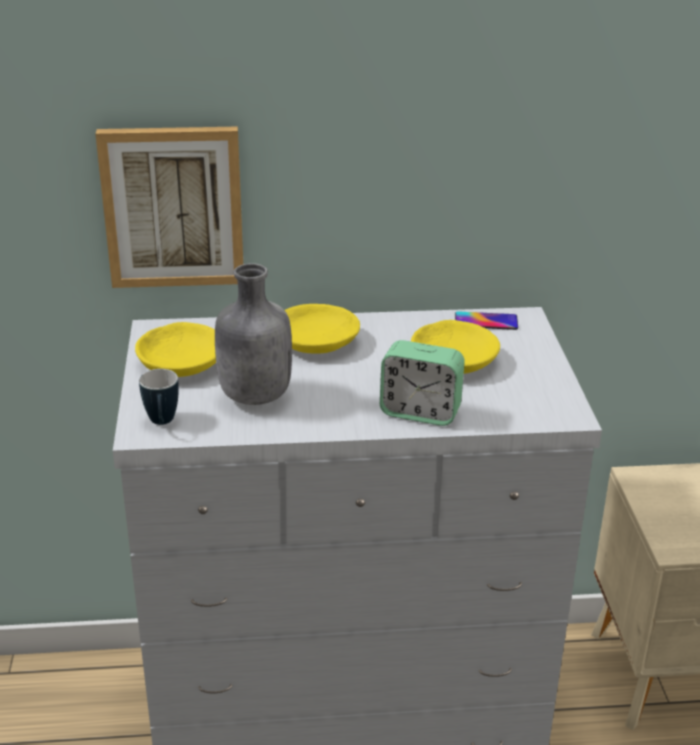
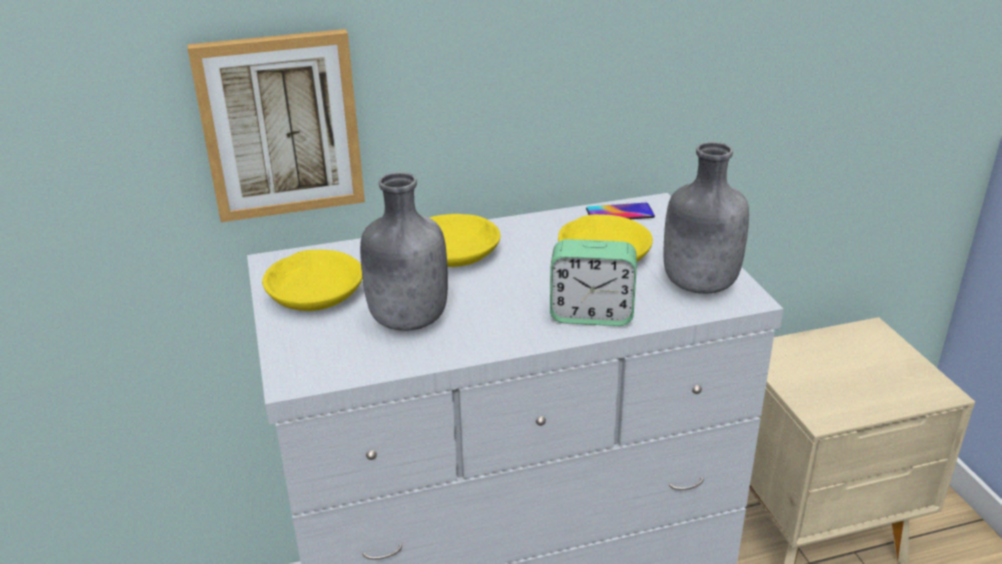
camera: 10 degrees left, 0 degrees up
mug [139,369,179,425] -> none
none -> grey bottle [663,142,749,294]

